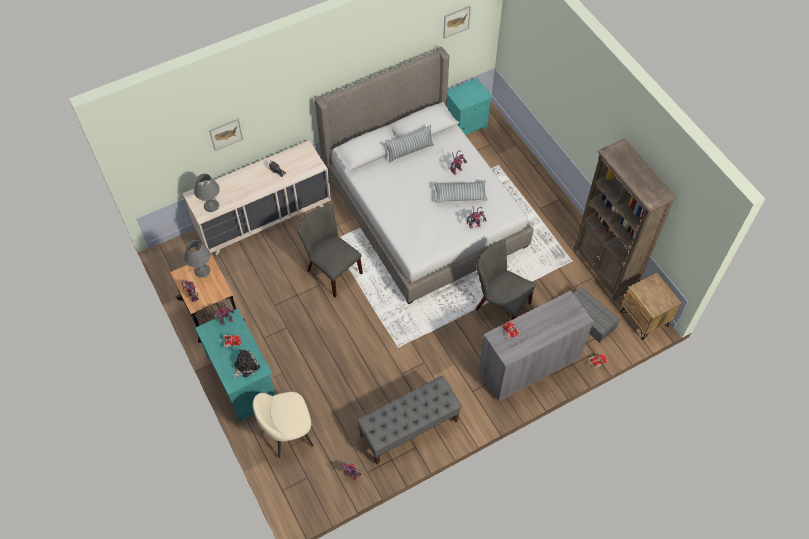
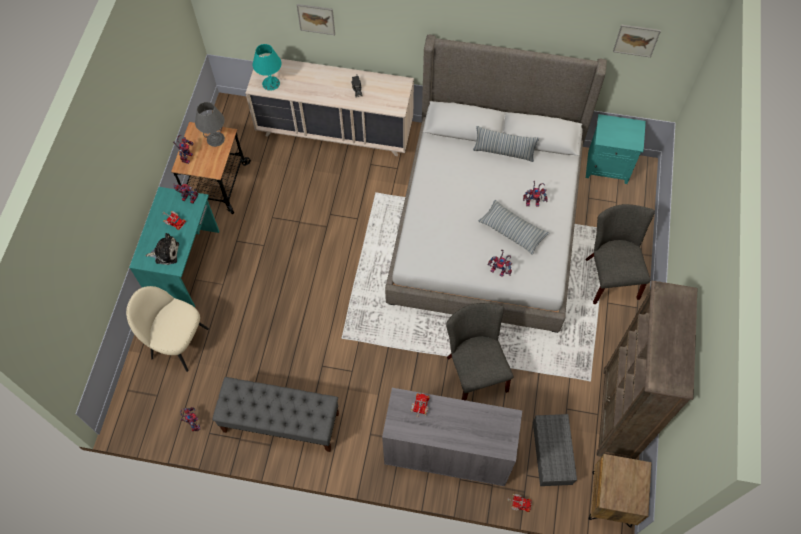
camera: 40 degrees right, 5 degrees up
grey table lamp [194,174,220,212] -> turquoise table lamp [253,44,281,91]
grey chair [298,204,363,297] -> grey chair moved to [585,204,655,304]

